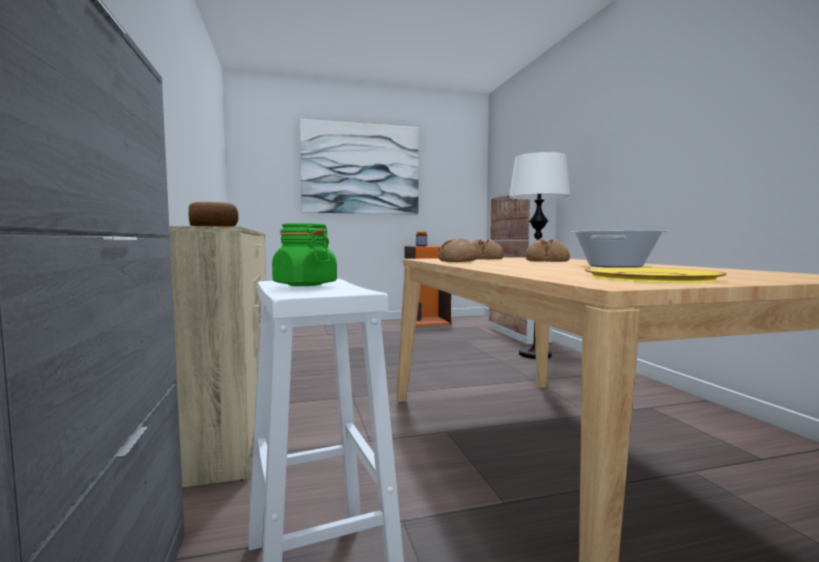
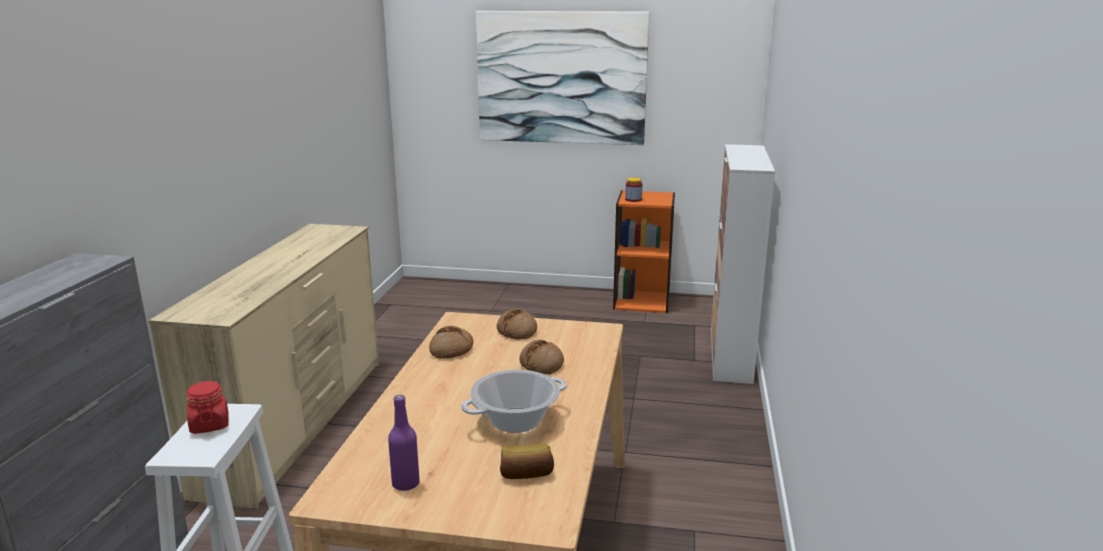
camera: 25 degrees right, 15 degrees up
bread [188,202,239,227] -> bread moved to [500,443,554,479]
green jar [272,223,337,286] -> red jar [186,381,229,434]
white floor lamp [509,152,571,359] -> none
yellow plate [585,267,727,283] -> purple bottle [388,395,420,491]

